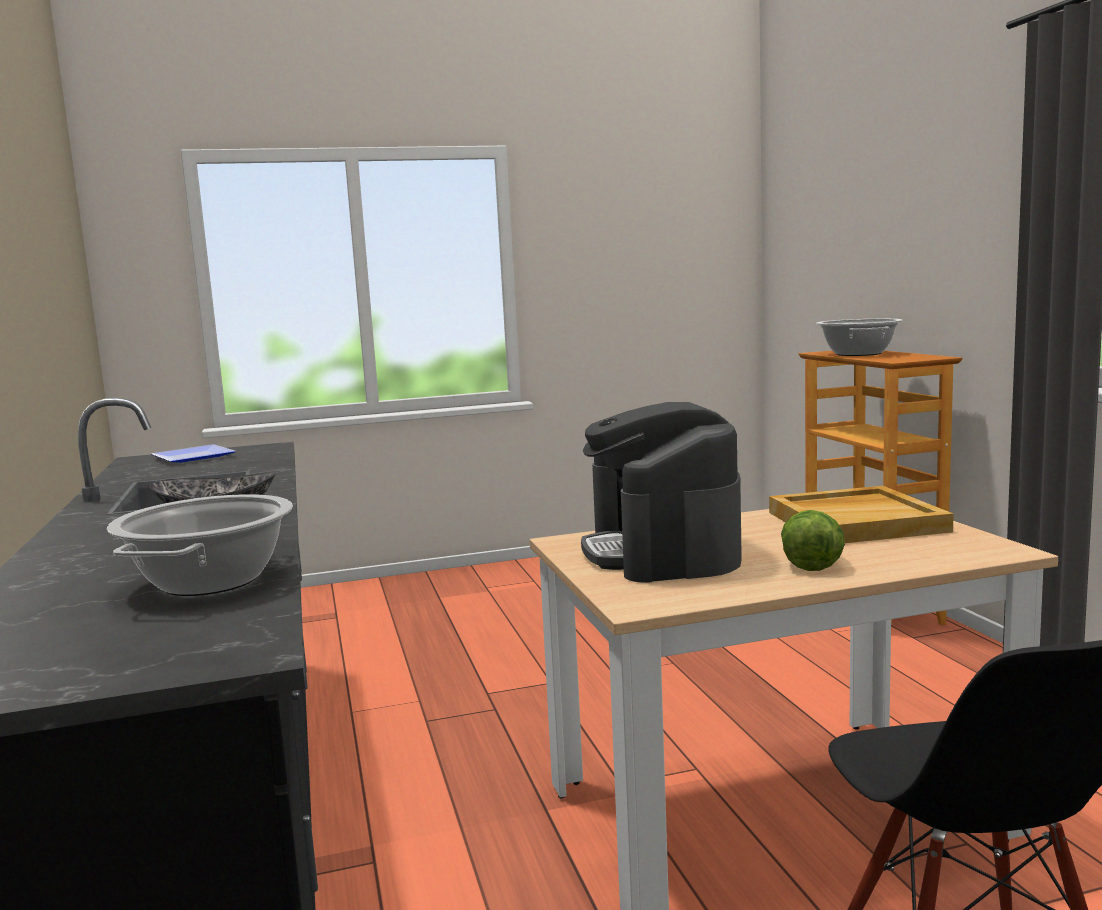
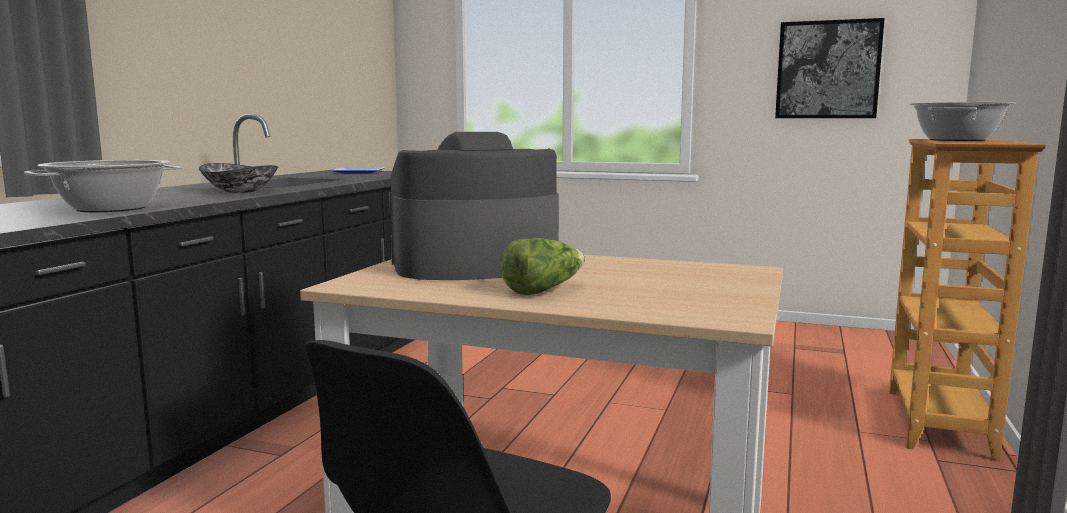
camera: 35 degrees right, 0 degrees up
coffee machine [581,402,742,583] -> coffee machine turned 45 degrees clockwise [389,132,559,280]
beige tray [769,486,954,543] -> none
none -> picture [775,18,885,118]

